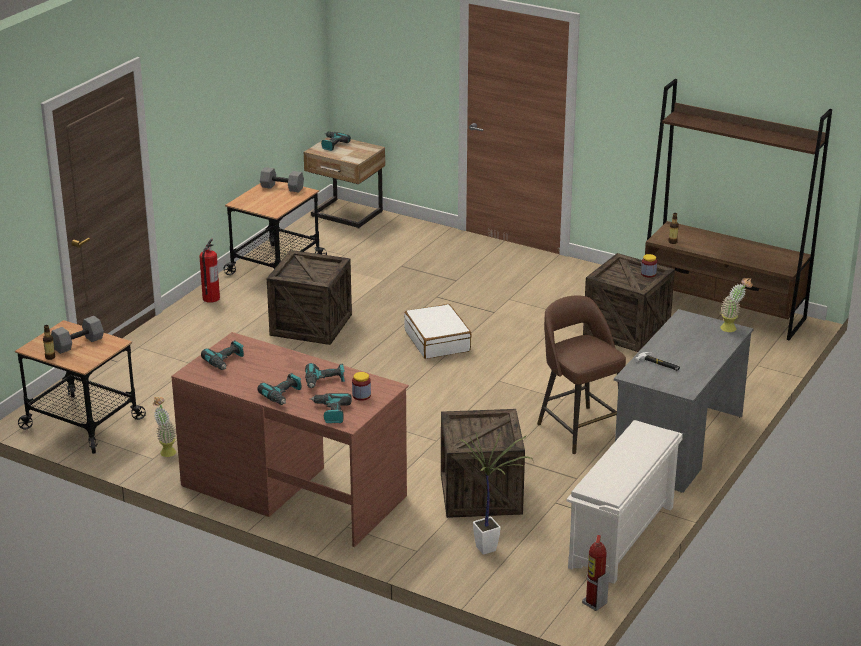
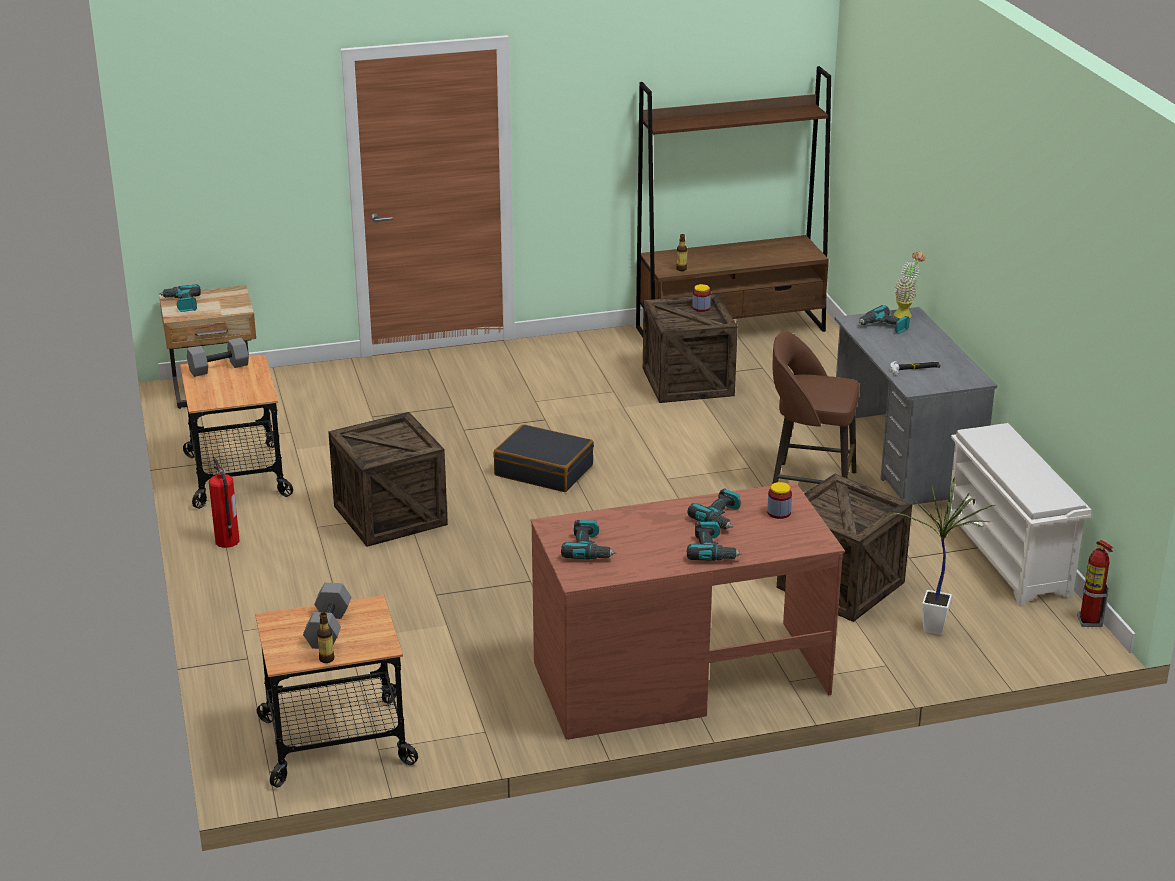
camera: 45 degrees left, 0 degrees up
potted plant [153,397,176,457] -> none
power drill [310,393,352,423] -> power drill moved to [859,305,910,334]
white suitcase [404,304,472,359] -> black suitcase [493,424,594,492]

